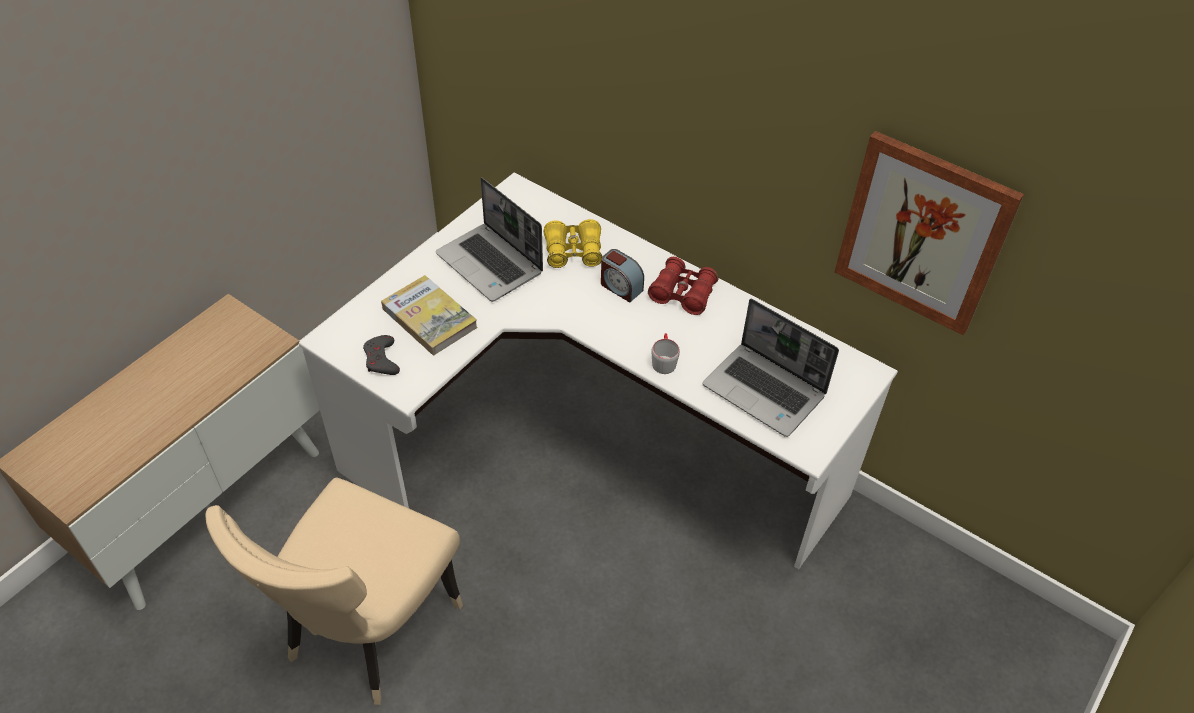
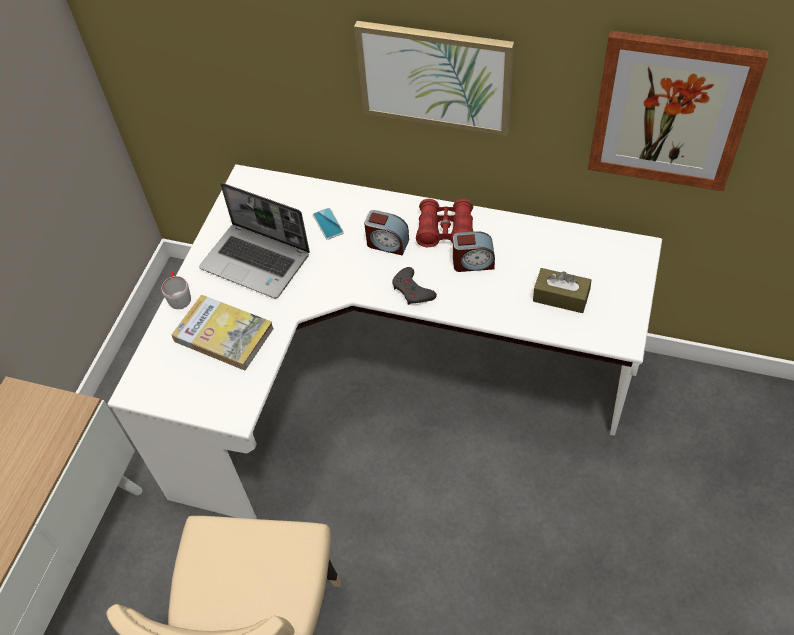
camera: 15 degrees left, 5 degrees up
grey game controller [363,335,400,375] -> grey game controller moved to [392,267,437,305]
yellow binoculars [544,219,603,268] -> phone [313,208,344,240]
grey mug [651,333,680,374] -> grey mug moved to [162,271,191,309]
laptop [702,299,839,437] -> brown tissue box [533,268,591,313]
none -> picture [354,21,514,136]
none -> alarm clock [453,231,495,272]

